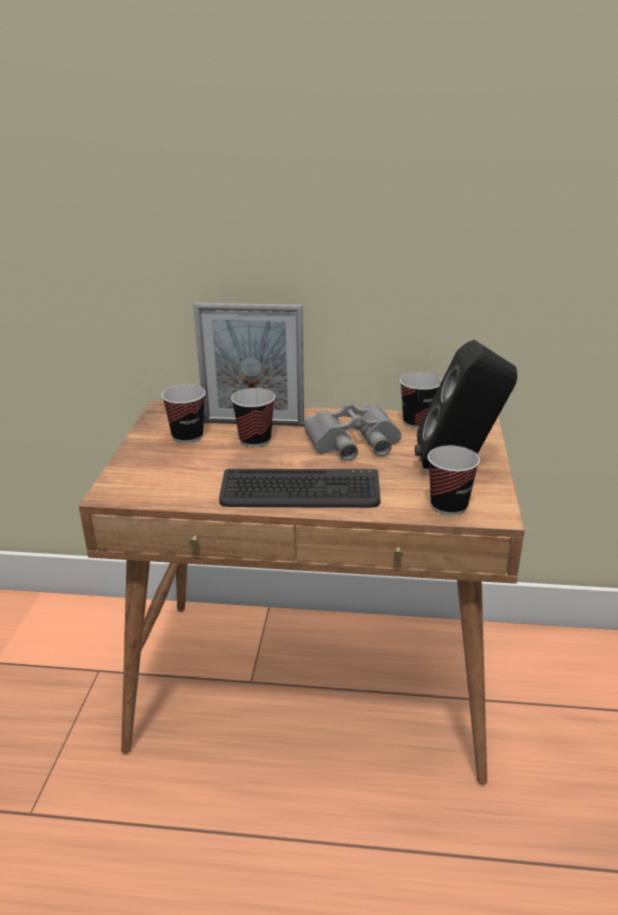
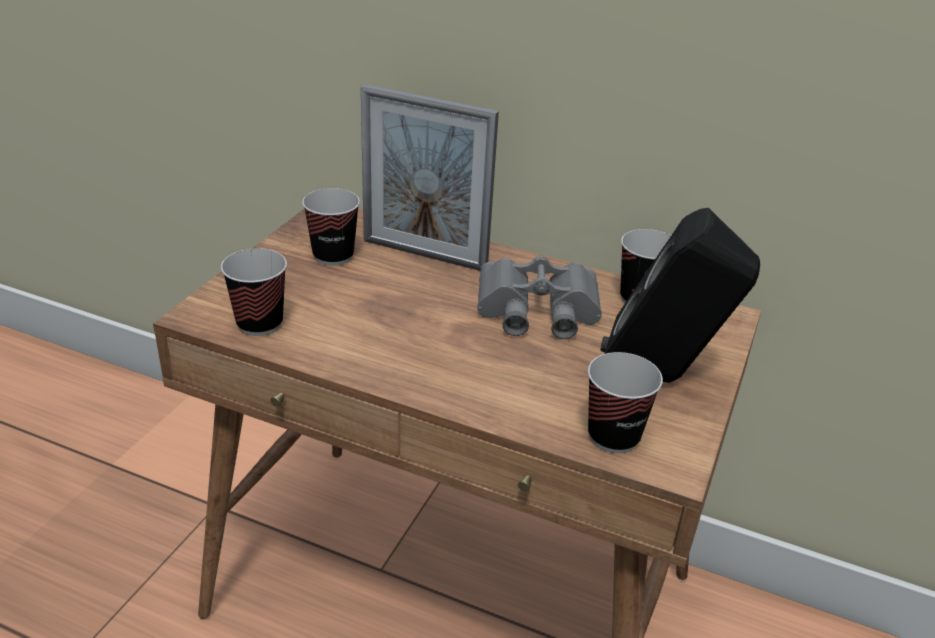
camera: 15 degrees right, 5 degrees up
keyboard [219,469,380,508] -> none
cup [231,388,275,447] -> cup moved to [221,248,287,336]

